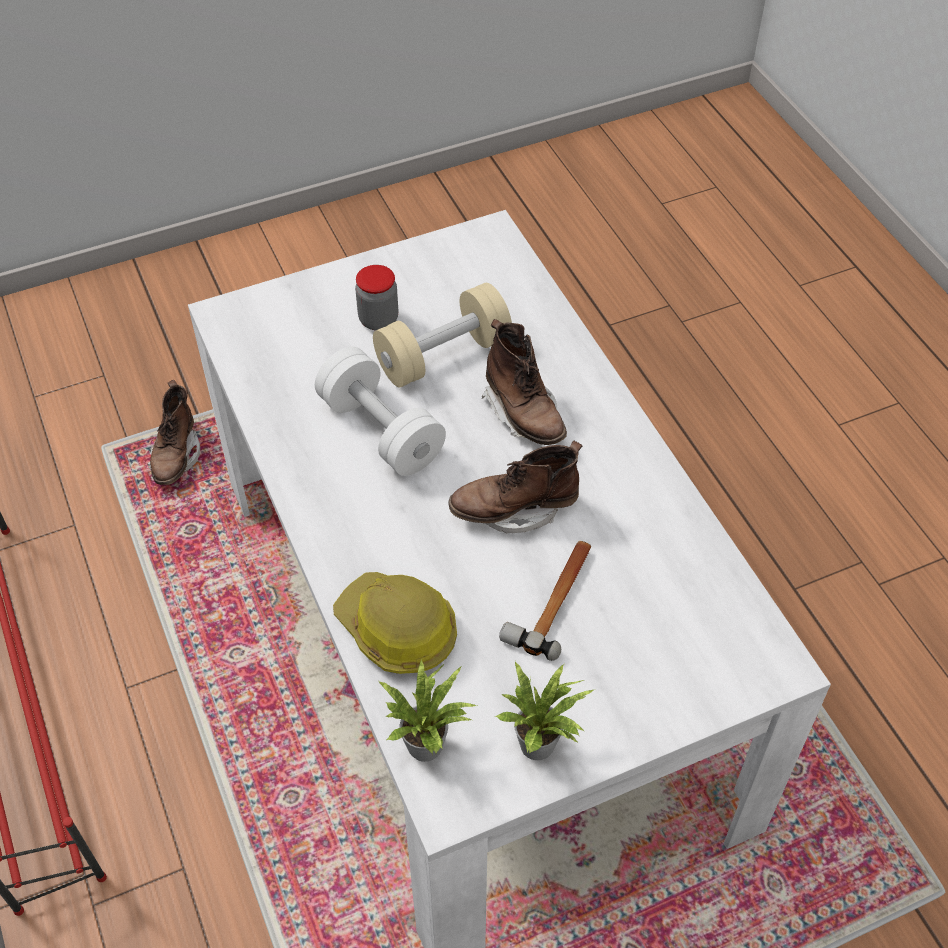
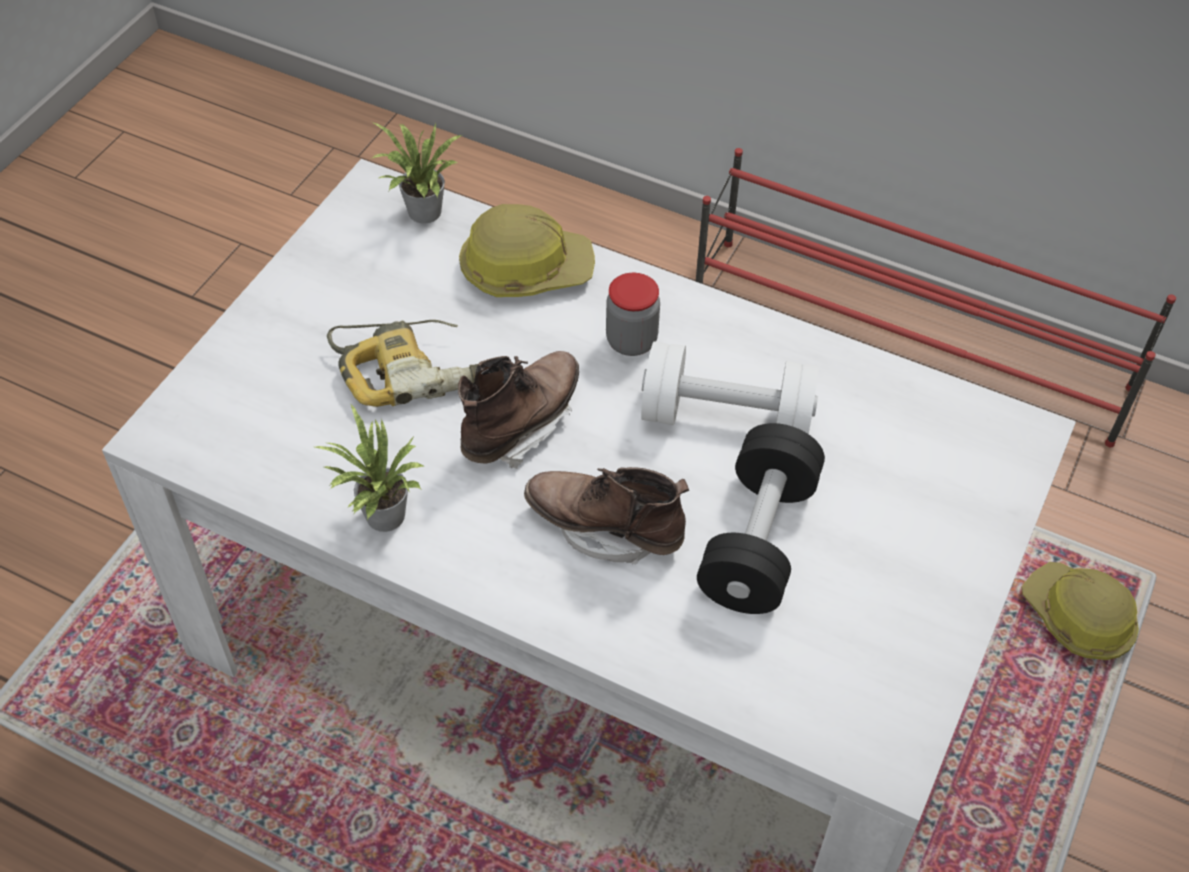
camera: 140 degrees right, 0 degrees up
brown boot [147,380,200,485] -> hard hat [1022,562,1139,660]
jar [355,265,398,330] -> jar moved to [606,273,660,356]
beige dumbbell [373,283,512,388] -> black dumbbell [697,423,825,614]
potted plant [495,662,594,760] -> potted plant moved to [315,405,424,532]
hammer [499,541,591,661] -> power drill [327,320,478,407]

